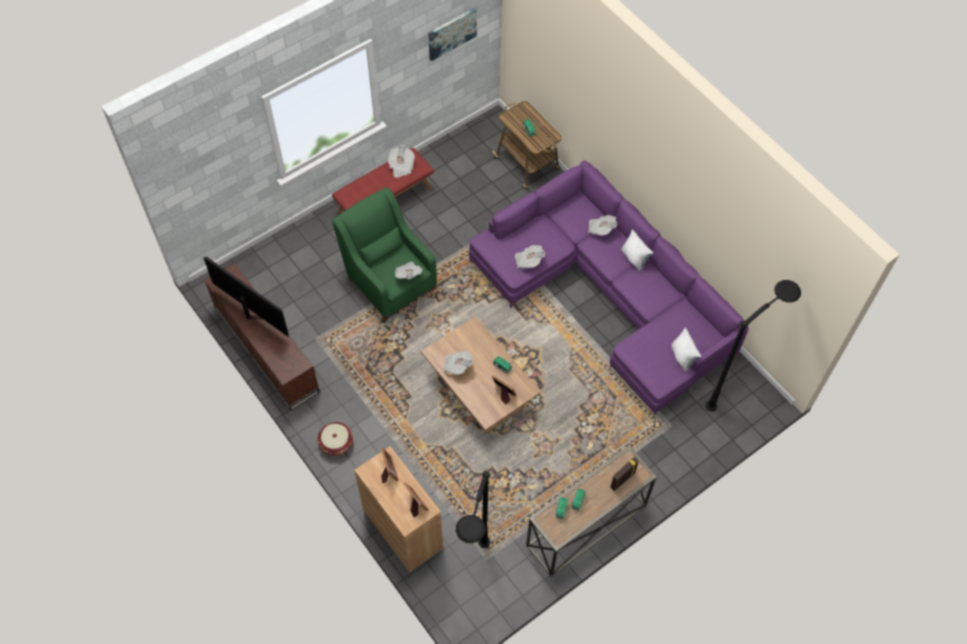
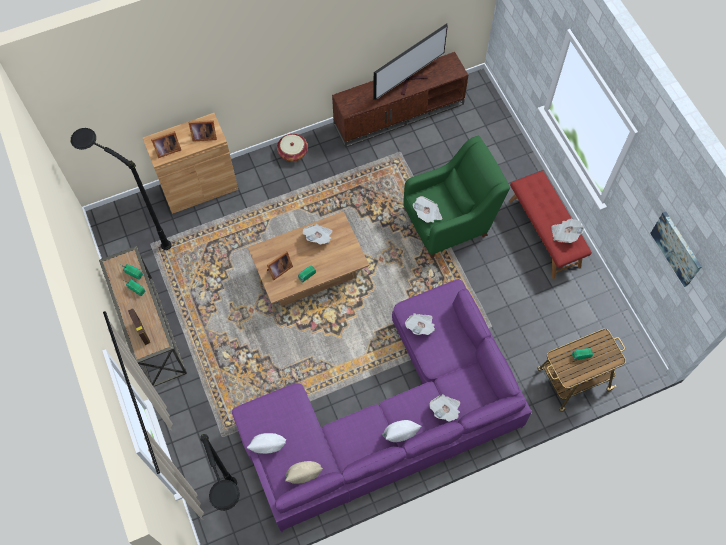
camera: 105 degrees right, 5 degrees up
none -> beige pillow [285,461,323,484]

